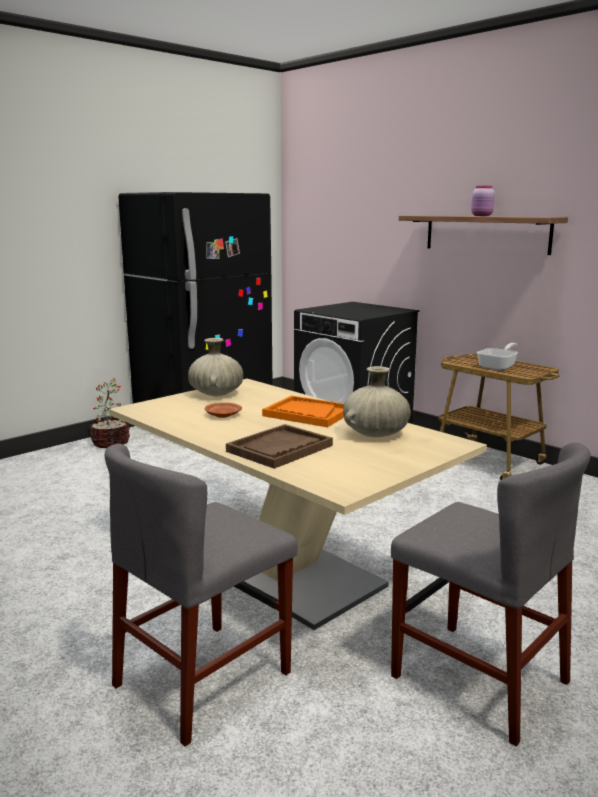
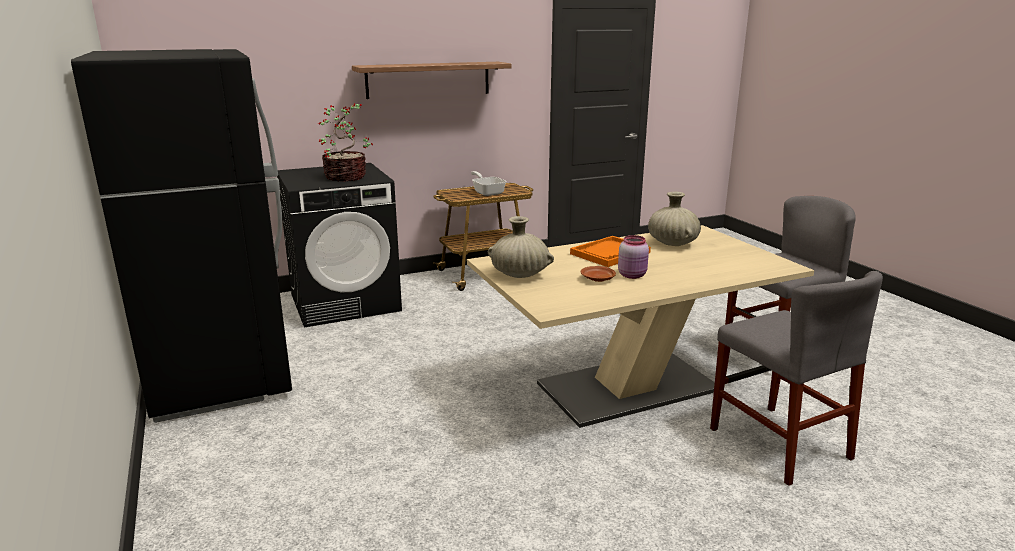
camera: 70 degrees left, 5 degrees up
potted plant [90,379,130,448] -> potted plant moved to [318,103,373,182]
brown tray [226,424,333,469] -> none
pink jar [471,185,495,216] -> pink jar moved to [618,235,649,279]

